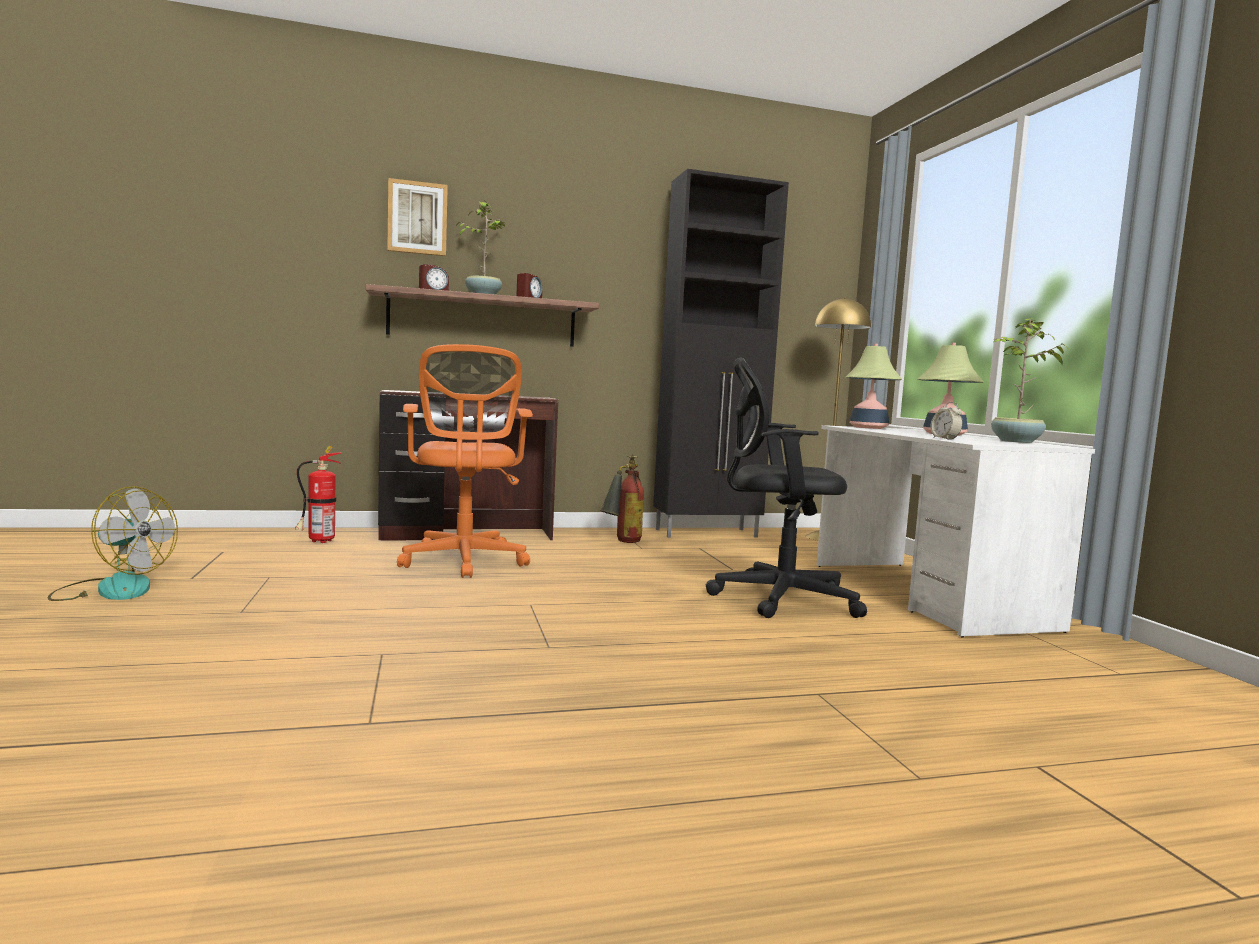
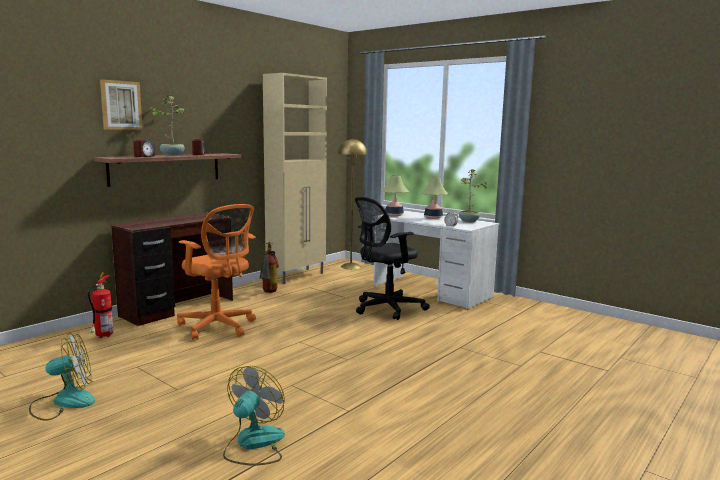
camera: 35 degrees left, 5 degrees up
black cabinet [653,169,789,538] -> beige cabinet [263,73,327,284]
none -> fan [223,366,285,466]

